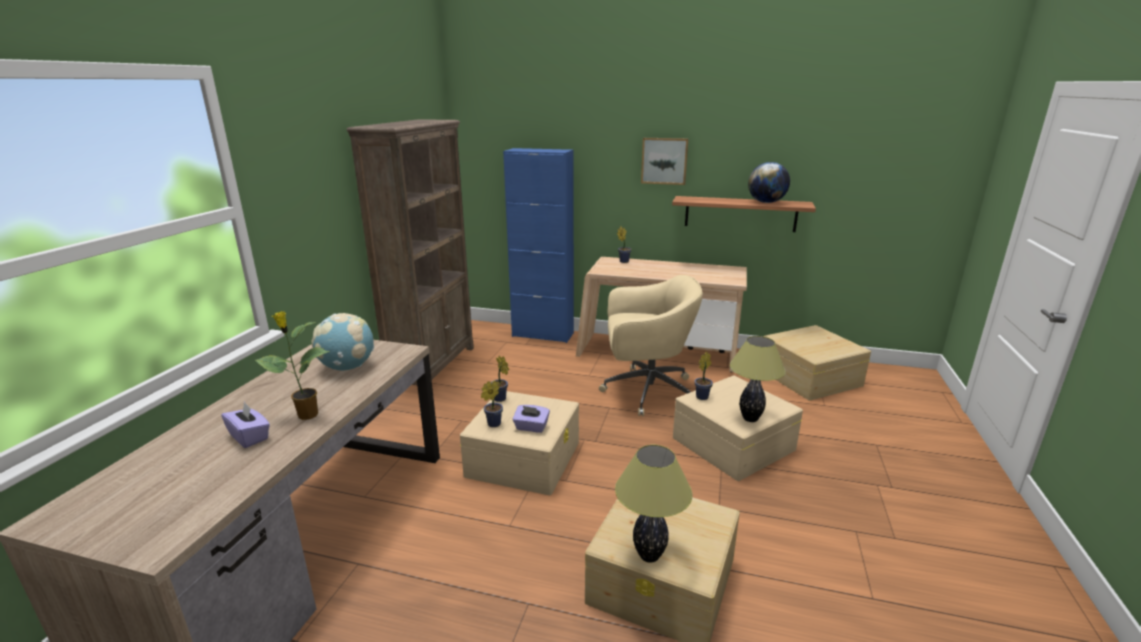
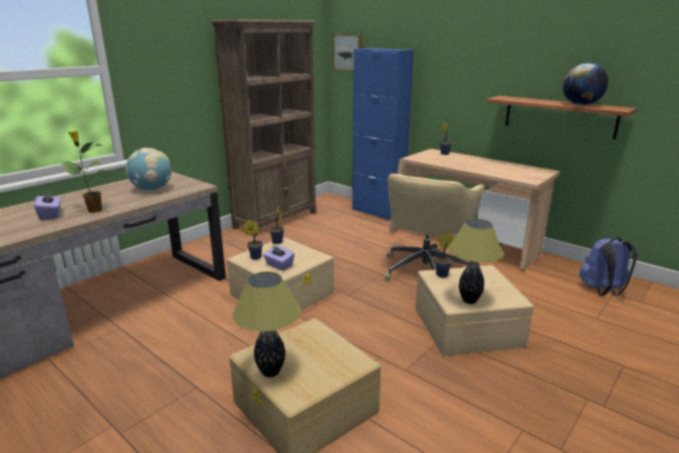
camera: 25 degrees right, 0 degrees up
beige office chair [599,275,703,417] -> beige office chair turned 90 degrees clockwise [384,174,485,281]
picture [641,138,689,185] -> picture moved to [333,34,362,71]
beige storage box [763,325,871,401] -> blue backpack [579,238,638,296]

